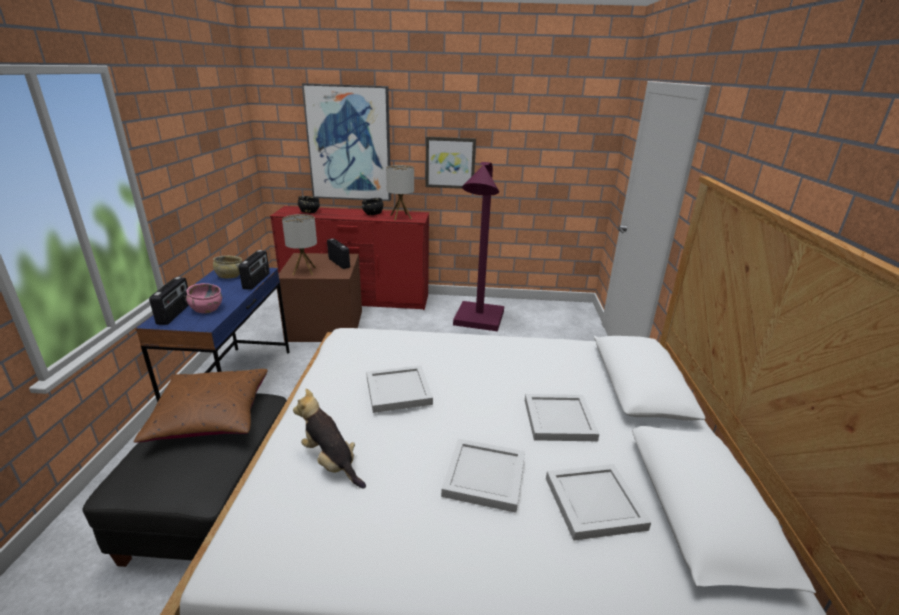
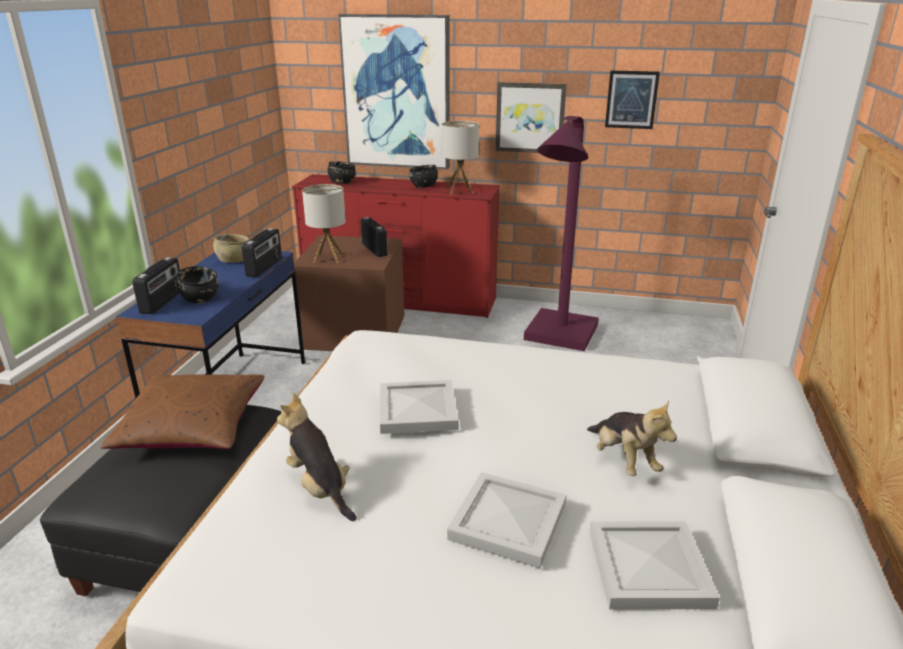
camera: 10 degrees right, 0 degrees up
pink bowl [186,283,222,313] -> black bowl [176,266,219,303]
white tray [525,394,599,441] -> plush toy [587,401,677,476]
none -> picture [605,70,660,129]

